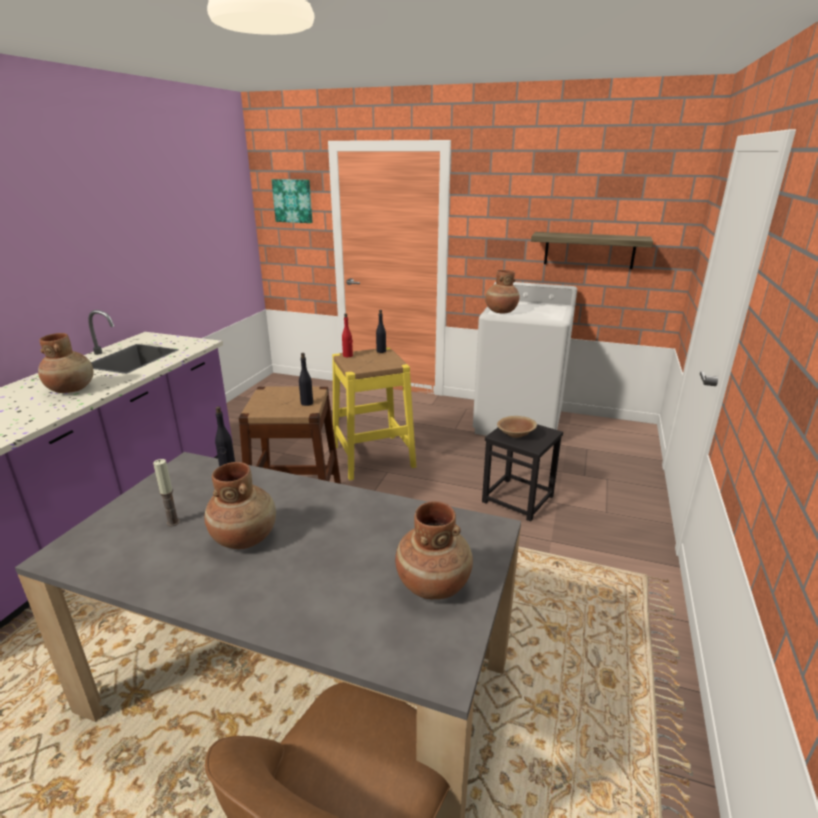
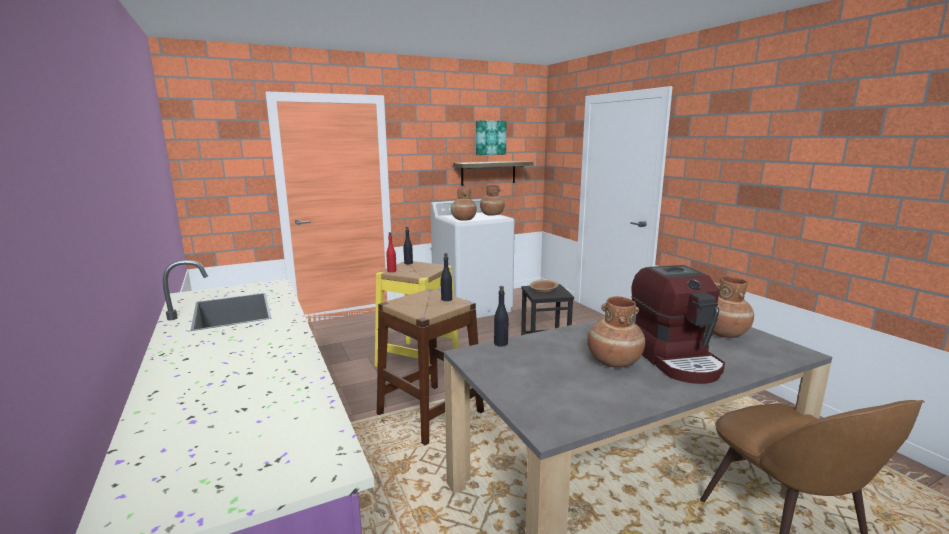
camera: 45 degrees left, 10 degrees down
brown vase [38,333,94,393] -> brown vase moved to [480,185,505,215]
candle [153,459,180,527] -> none
picture [272,179,313,223] -> picture moved to [476,121,506,155]
none -> coffee machine [631,265,725,384]

